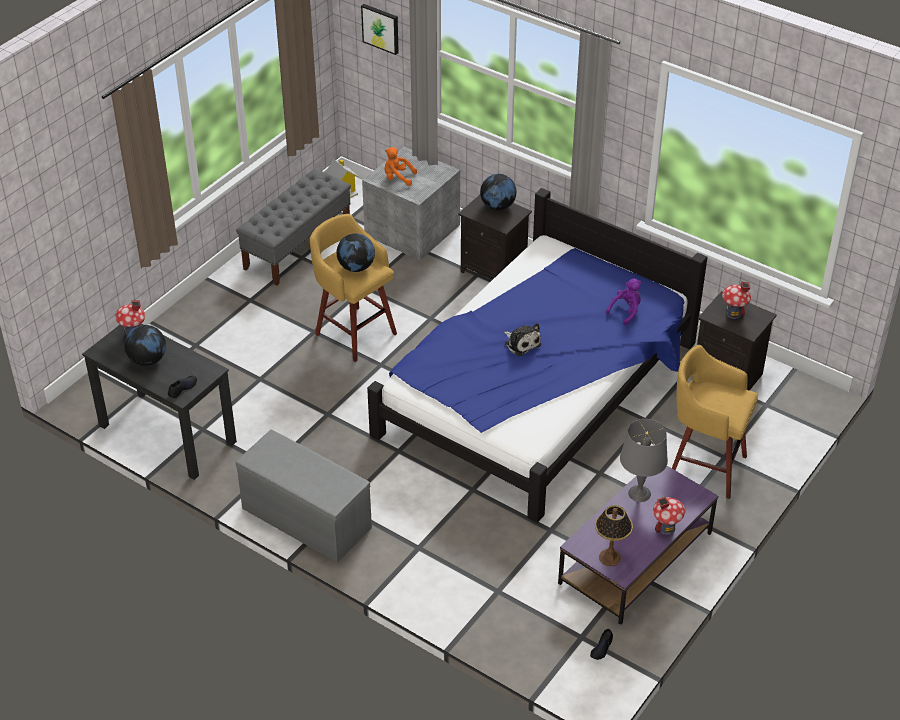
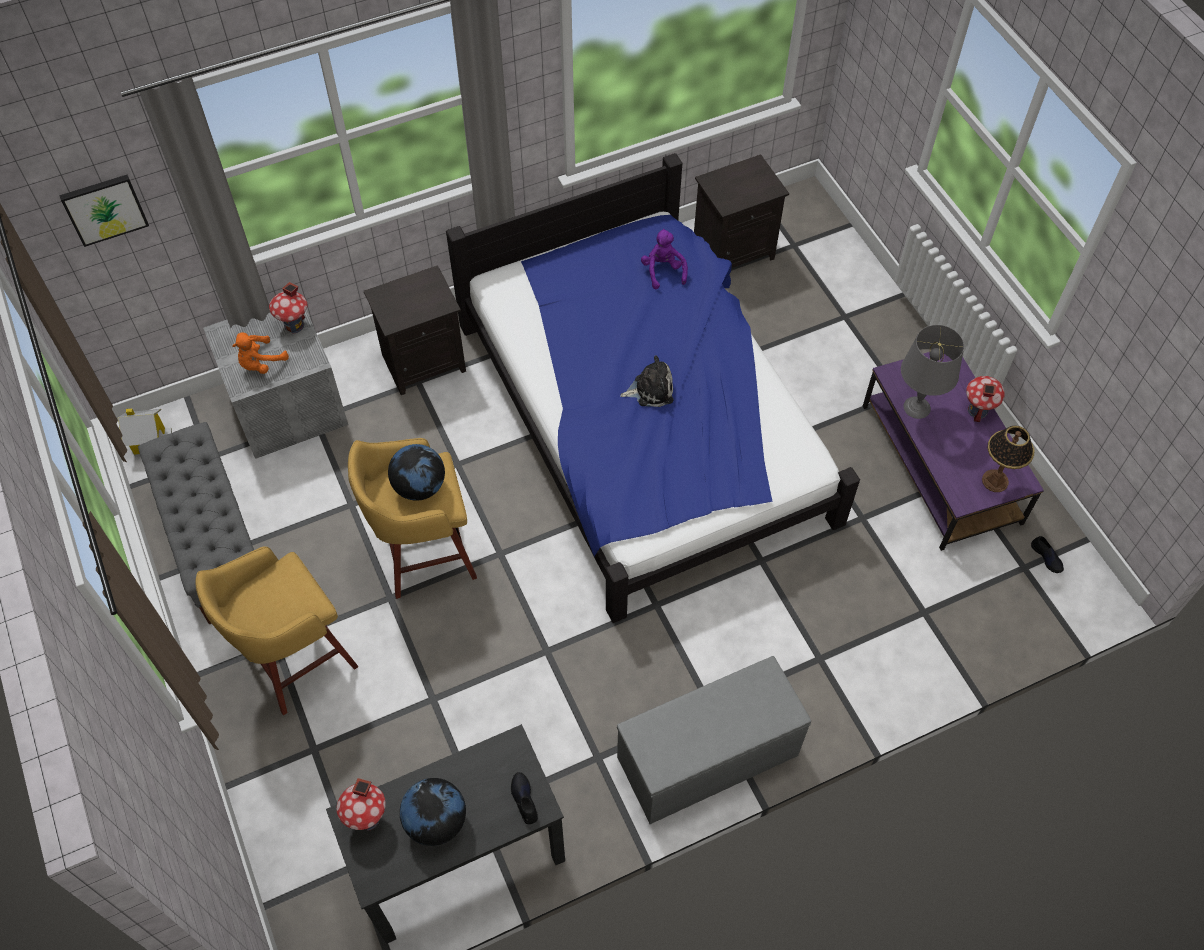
camera: 60 degrees left, 15 degrees up
globe [480,174,516,210] -> none
yellow stool [672,345,758,499] -> yellow stool moved to [195,546,358,715]
toy house [722,281,751,319] -> toy house moved to [269,282,308,333]

